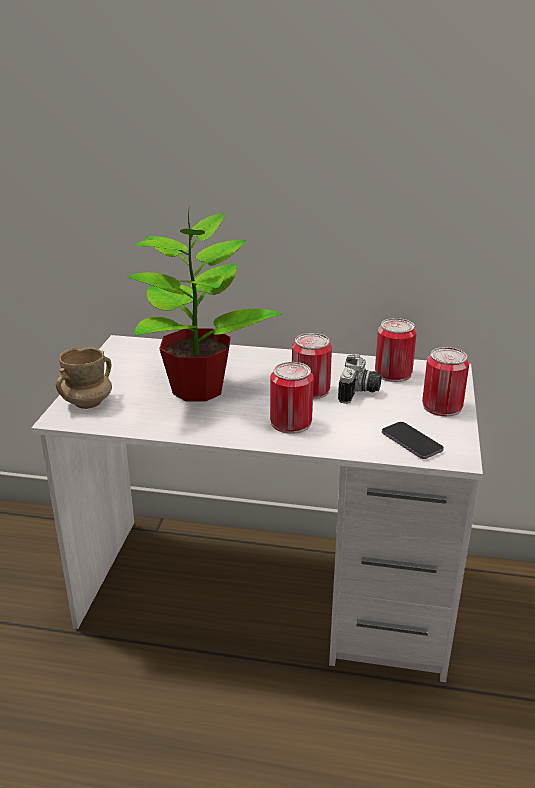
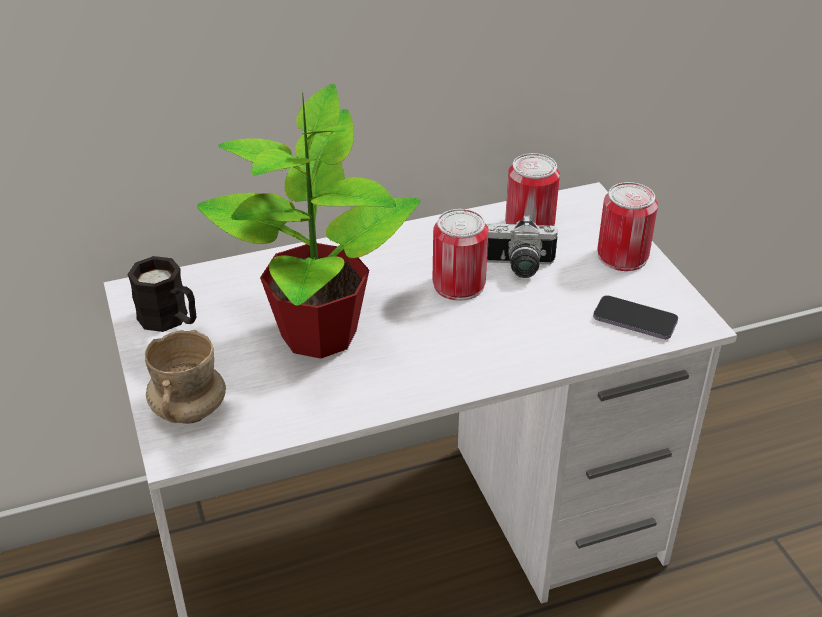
camera: 30 degrees left, 10 degrees up
can [270,362,314,434] -> none
camera [338,354,382,404] -> camera turned 105 degrees clockwise [486,215,557,278]
none -> black mug [127,256,196,332]

